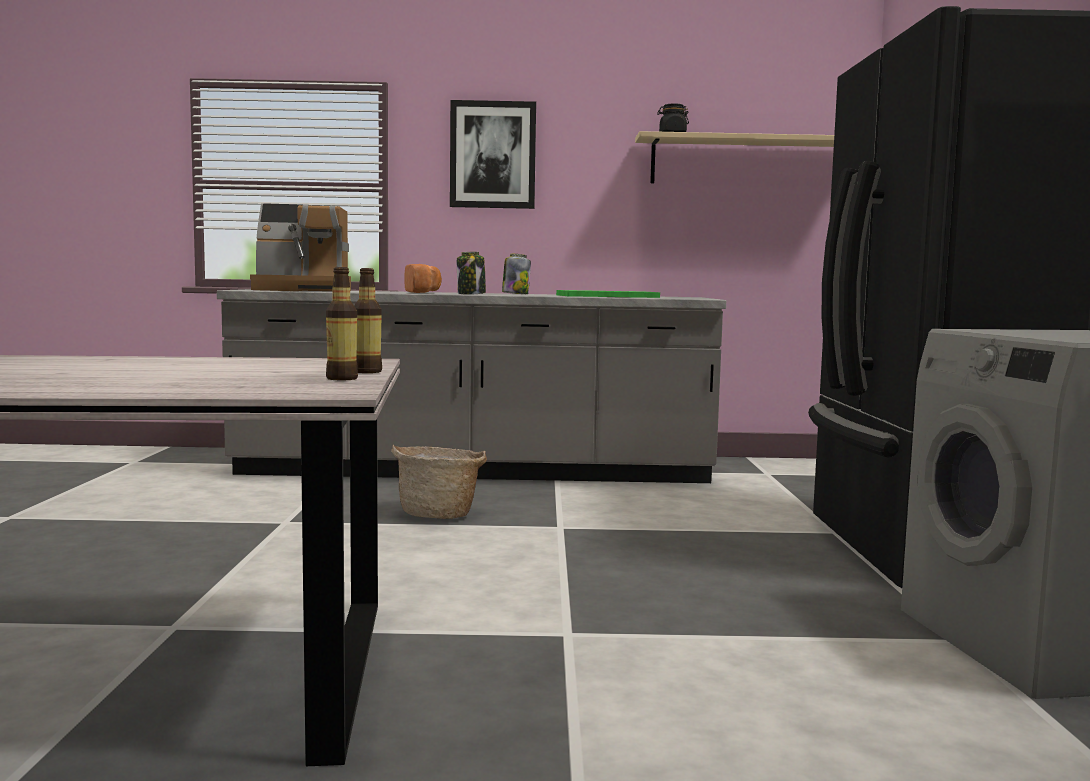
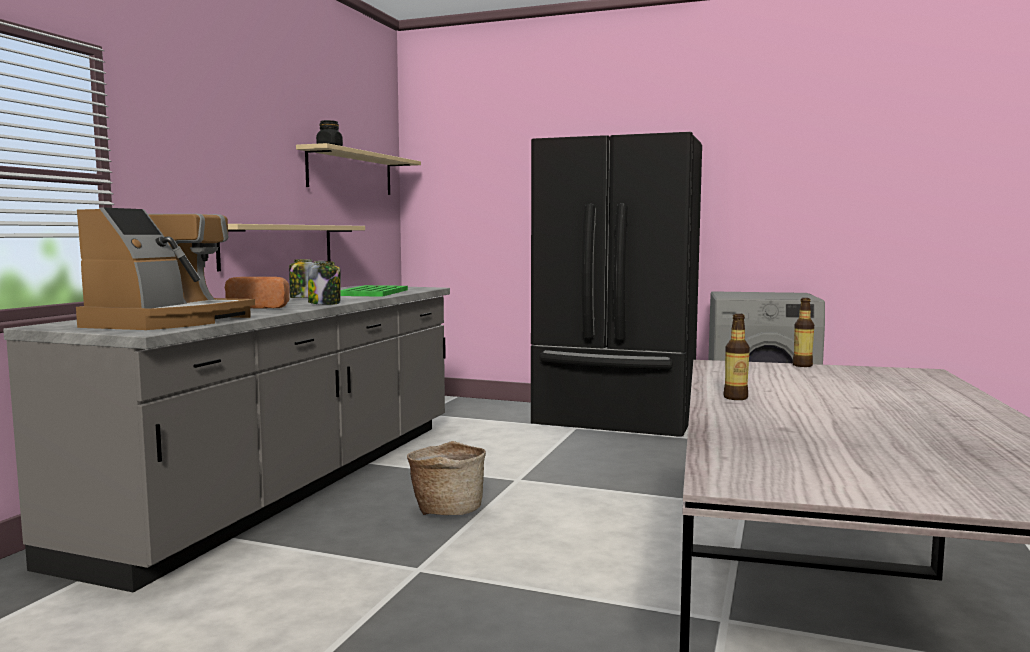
camera: 70 degrees left, 0 degrees up
bottle [326,267,358,380] -> bottle moved to [724,314,750,400]
picture [450,100,536,209] -> none
none -> beige shelf [216,224,365,271]

